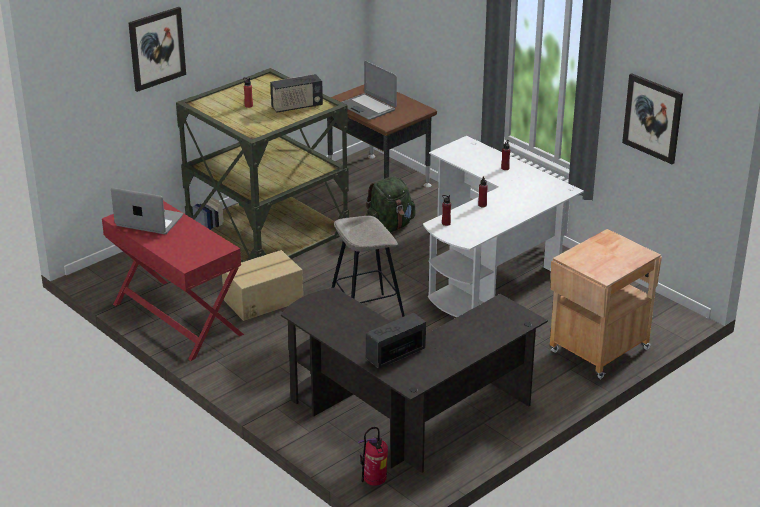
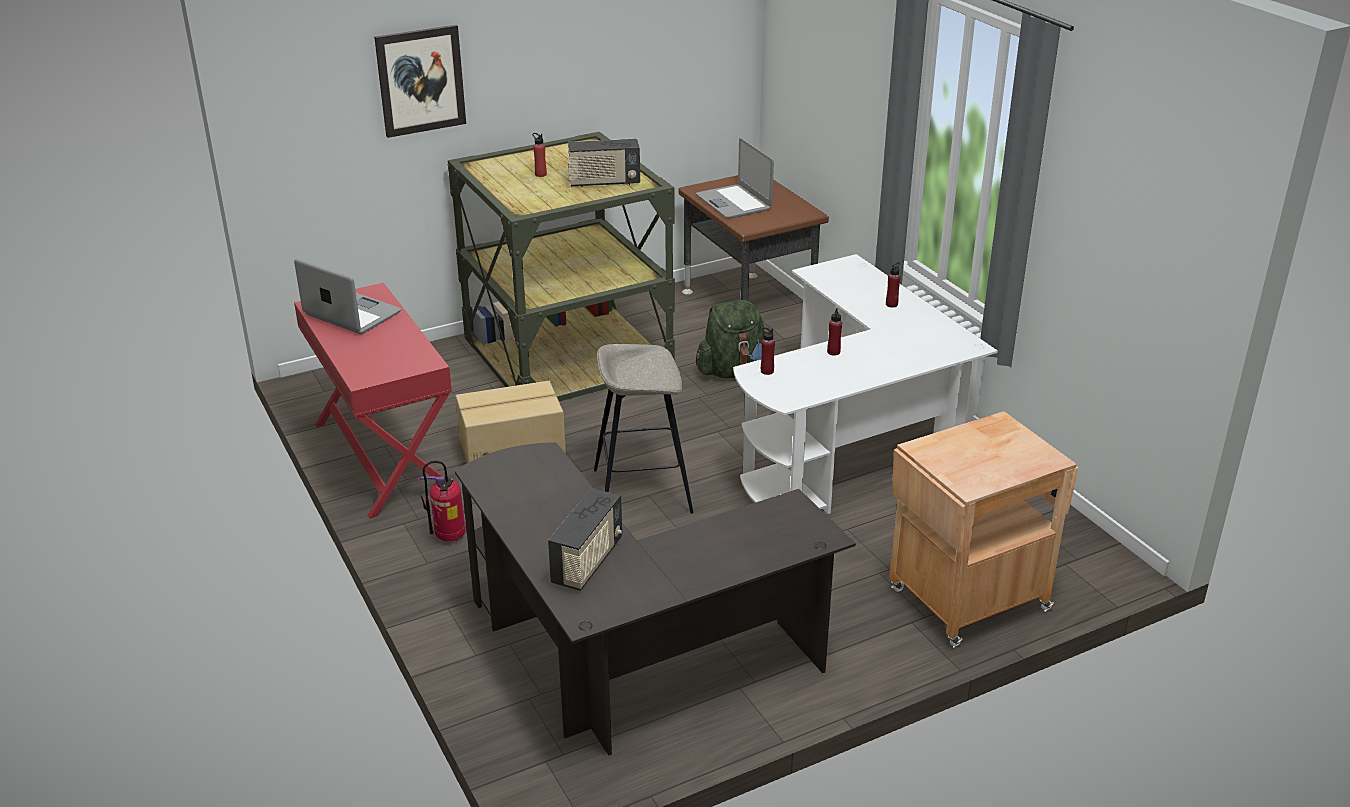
camera: 15 degrees right, 0 degrees up
fire extinguisher [358,427,388,486] -> fire extinguisher moved to [418,460,466,542]
radio [366,313,426,369] -> radio turned 135 degrees clockwise [548,488,622,591]
picture [622,73,683,164] -> none

